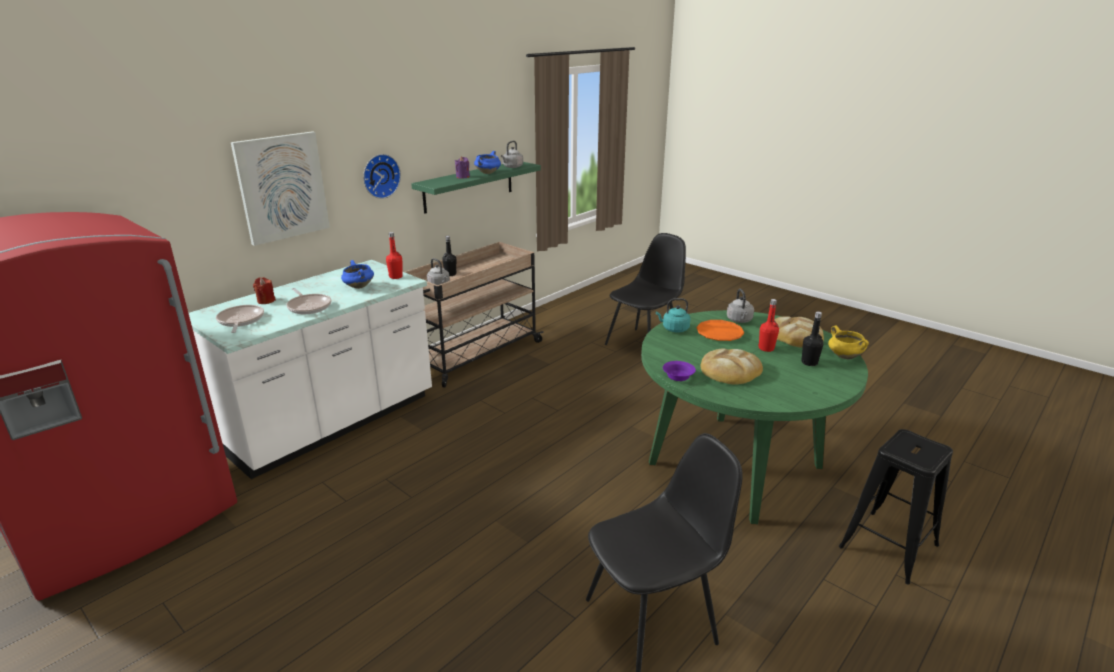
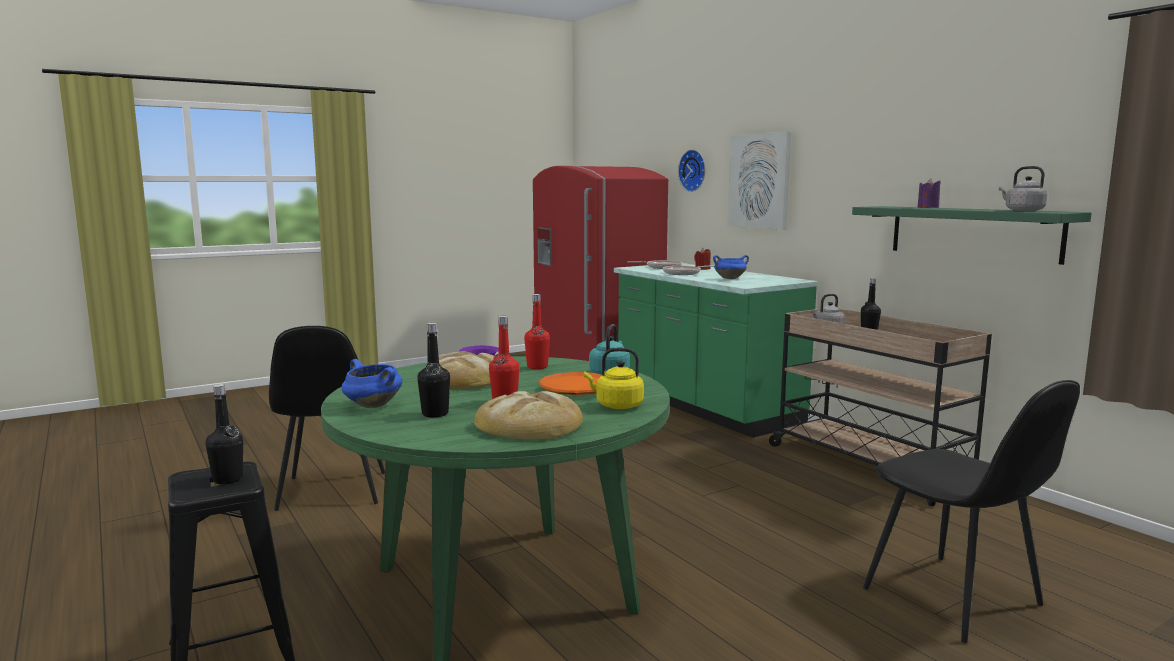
camera: 105 degrees right, 15 degrees down
white counter [189,260,432,479] -> green counter [614,263,818,438]
wall clock [363,154,401,199] -> wall clock moved to [678,149,705,192]
red bottle [386,232,403,279] -> red bottle moved to [524,294,550,369]
blue cooking pot [474,151,501,174] -> blue cooking pot moved to [341,359,402,408]
grey kettle [727,289,754,323] -> yellow kettle [584,348,644,409]
yellow cooking pot [828,326,869,359] -> none
none -> black bottle [206,384,243,484]

